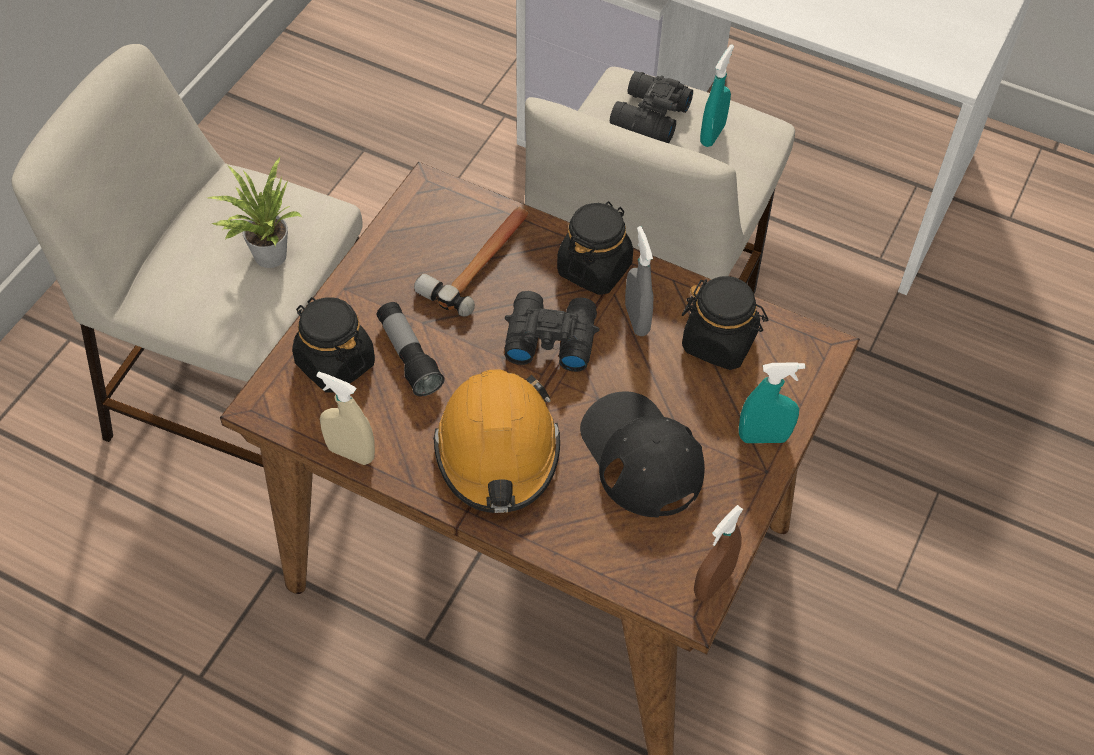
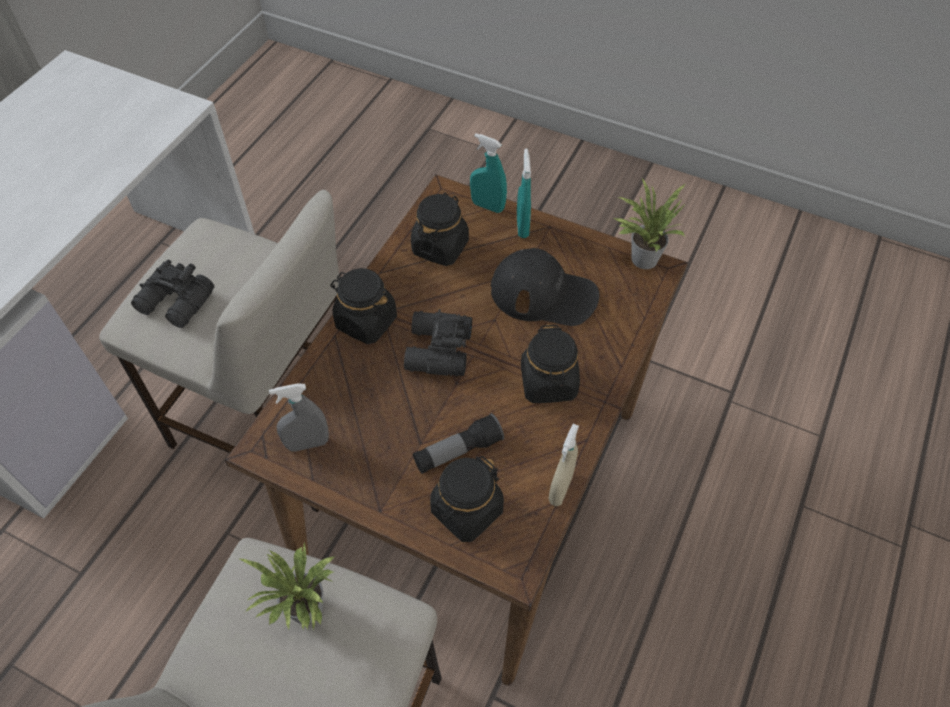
camera: 90 degrees left, 0 degrees up
hammer [414,207,529,317] -> none
orange hard hat [433,369,560,513] -> black jar [521,324,580,403]
black cap [580,391,705,518] -> black cap turned 135 degrees counterclockwise [491,248,599,326]
grey spray bottle [625,226,653,336] -> grey spray bottle moved to [269,384,329,452]
brown spray bottle [694,505,743,602] -> potted plant [614,179,685,269]
turquoise spray bottle [700,44,734,147] -> turquoise spray bottle moved to [470,133,507,213]

